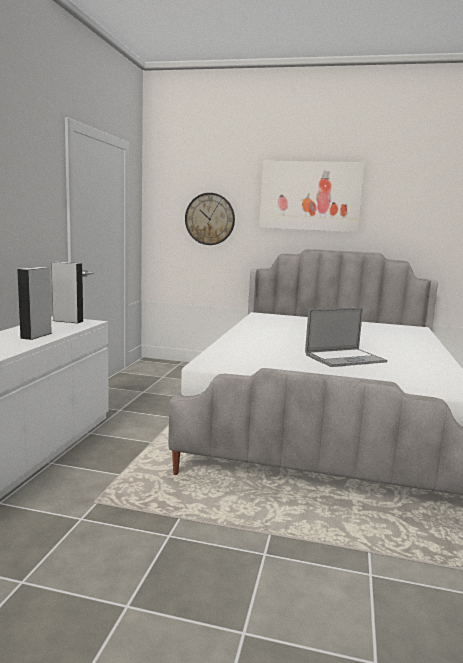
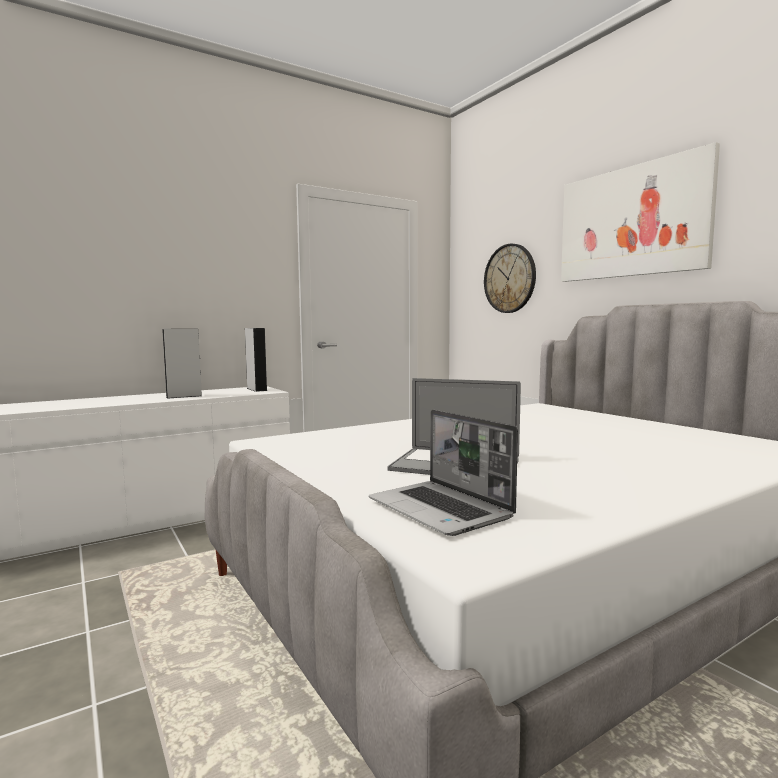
camera: 45 degrees right, 5 degrees down
none -> laptop [369,410,518,536]

